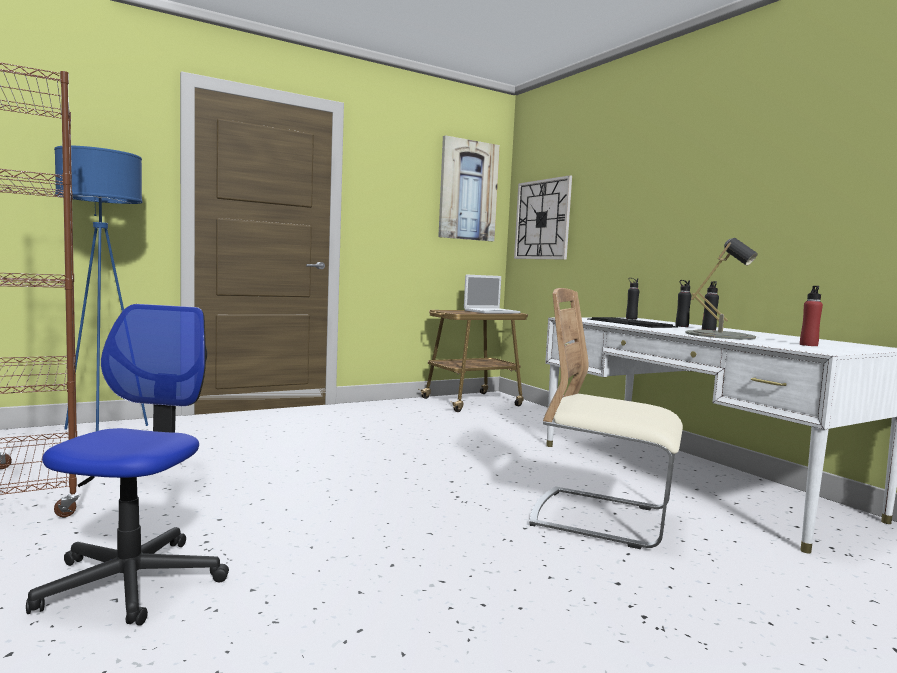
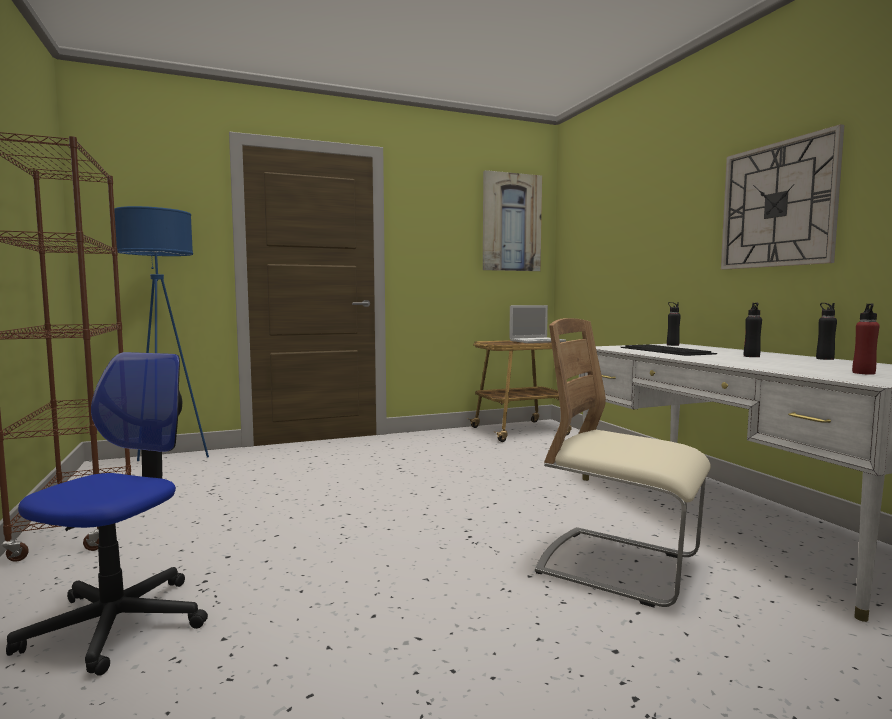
camera: 10 degrees right, 0 degrees up
wall clock [514,175,572,260] -> wall clock moved to [721,124,844,270]
black bottle [675,280,691,327] -> black bottle moved to [816,303,837,360]
grey table lamp [685,238,758,340] -> none

